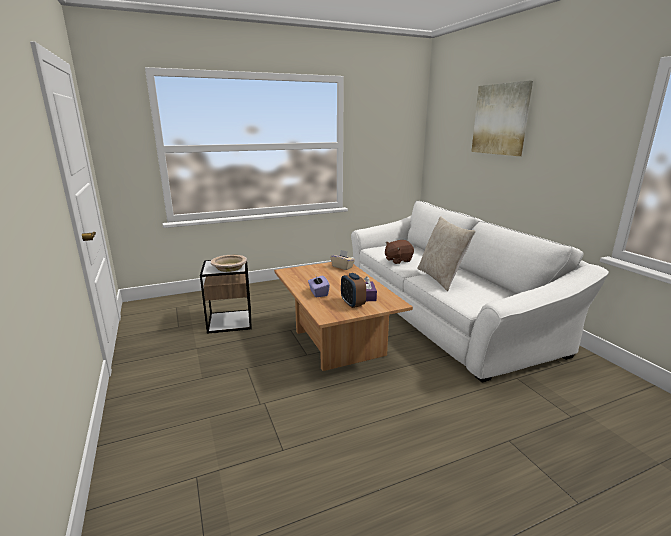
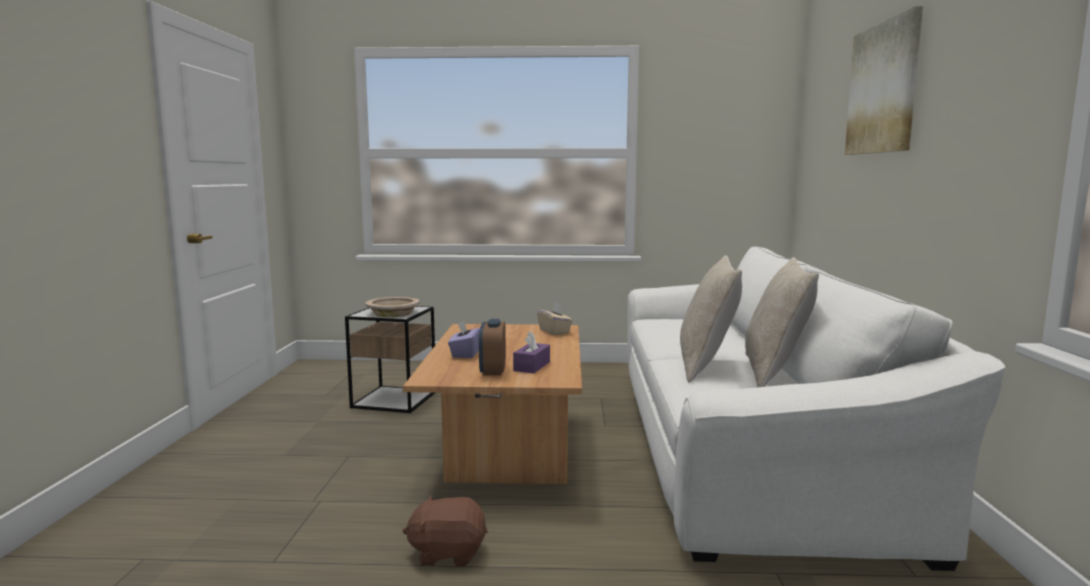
camera: 25 degrees right, 10 degrees down
brown plush toy [385,240,414,264] -> brown plush toy moved to [403,495,488,567]
none -> beige pillow [745,257,819,387]

